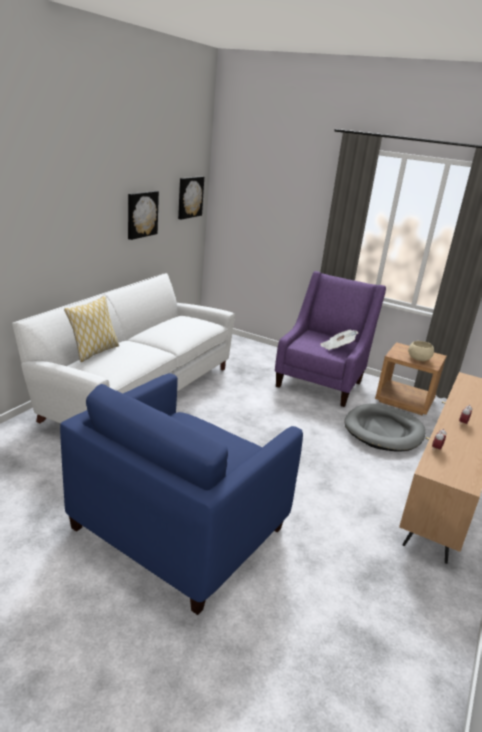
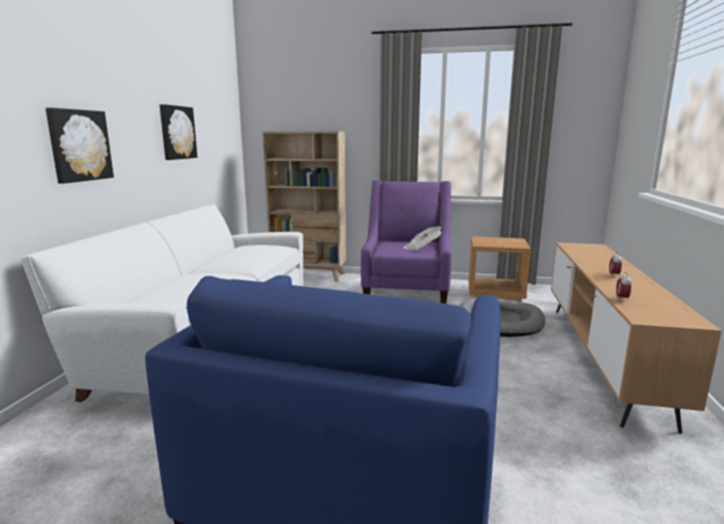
camera: 15 degrees left, 10 degrees down
pillow [64,296,119,362] -> none
picture [178,176,204,220] -> picture moved to [45,108,114,184]
beige bowl [408,341,434,361] -> none
none -> beige bookcase [263,131,346,282]

